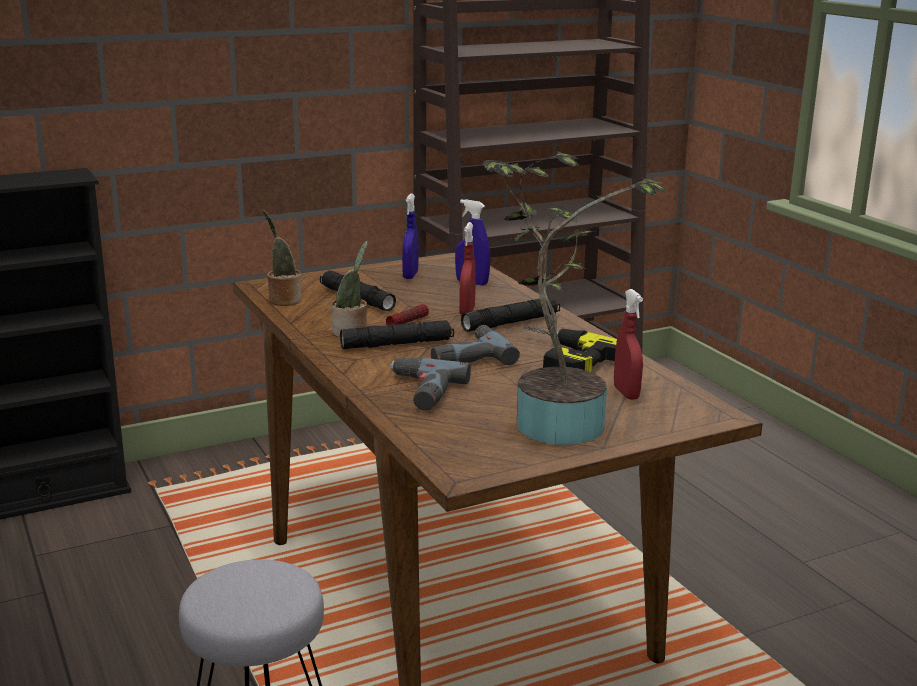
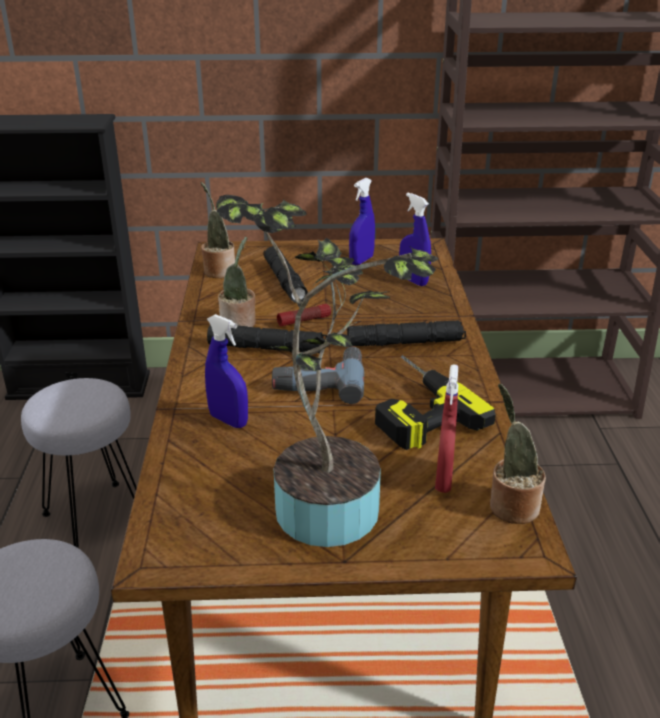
camera: 25 degrees right, 10 degrees up
power drill [390,357,471,411] -> blue spray bottle [205,314,248,428]
red spray bottle [459,222,476,315] -> none
none -> grey stool [21,378,137,548]
none -> potted plant [490,383,546,524]

